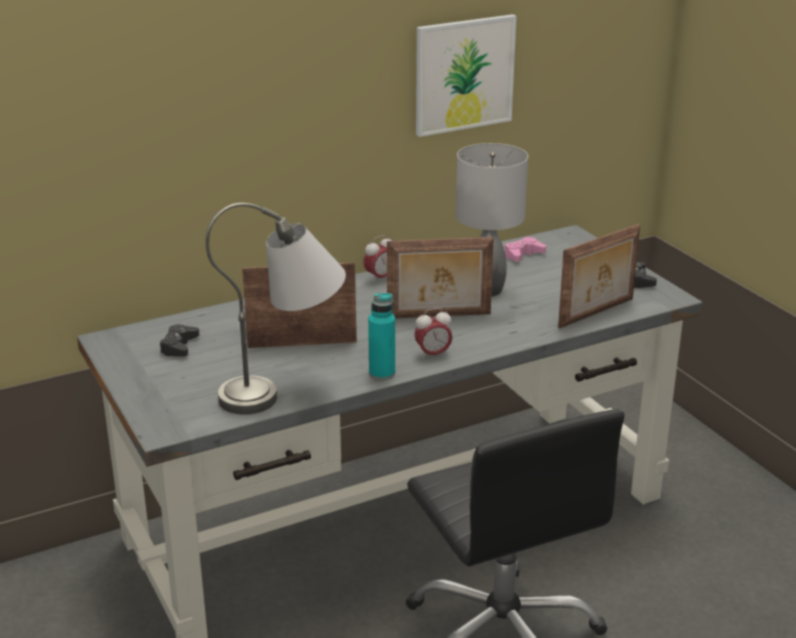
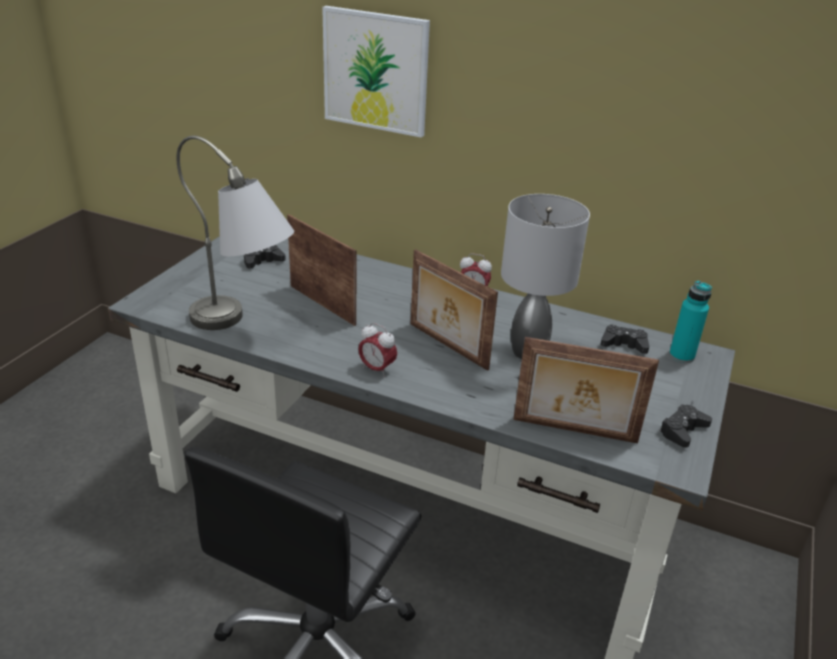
camera: 50 degrees right, 5 degrees up
turquoise bottle [368,293,395,380] -> turquoise bottle moved to [669,281,712,363]
picture [416,14,516,137] -> picture moved to [322,6,430,138]
pink game controller [505,237,546,261] -> black game controller [601,324,649,354]

